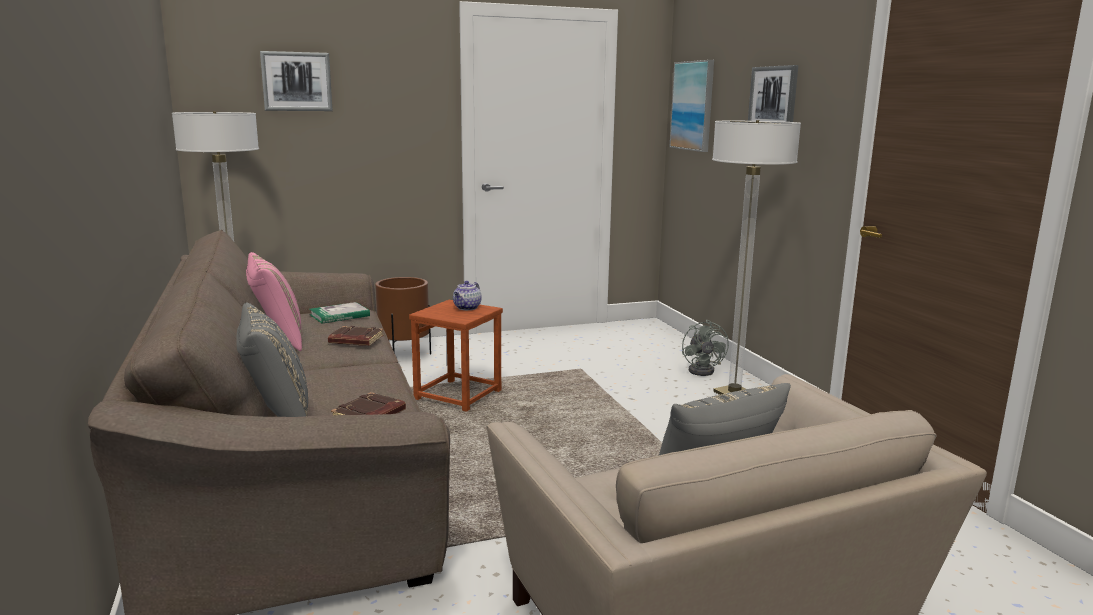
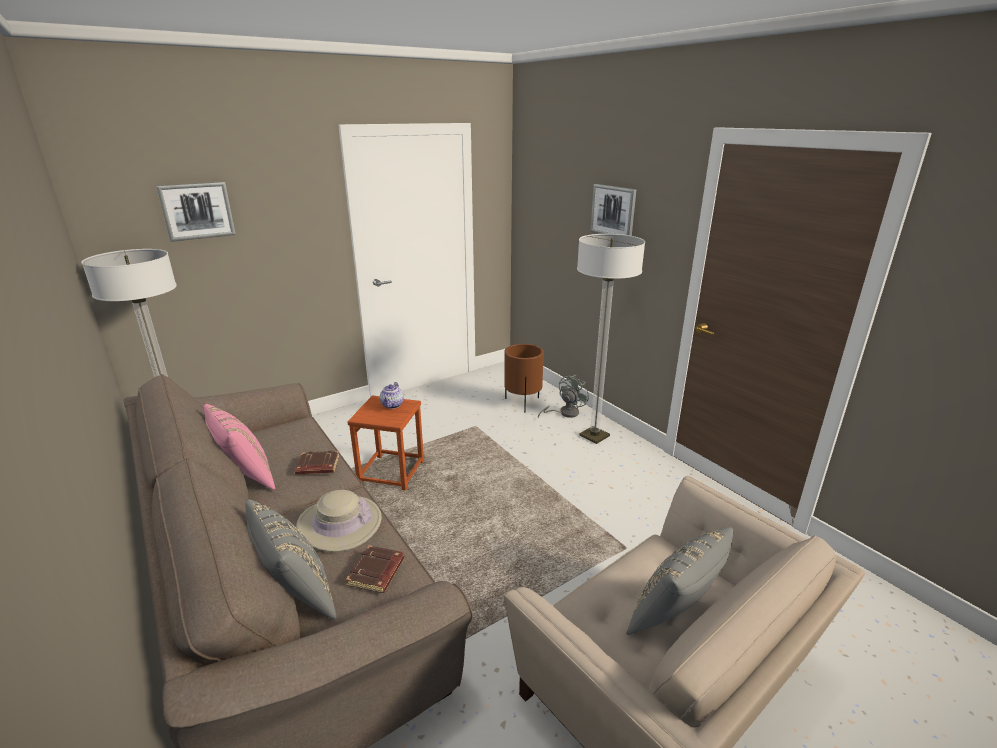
camera: 15 degrees left, 10 degrees up
book [309,302,370,324] -> none
brown planter [375,277,431,354] -> brown planter moved to [504,344,544,413]
picture [670,60,714,152] -> none
grey fan [682,320,729,376] -> grey fan turned 120 degrees counterclockwise [538,375,589,418]
none -> beige hat [296,490,381,552]

